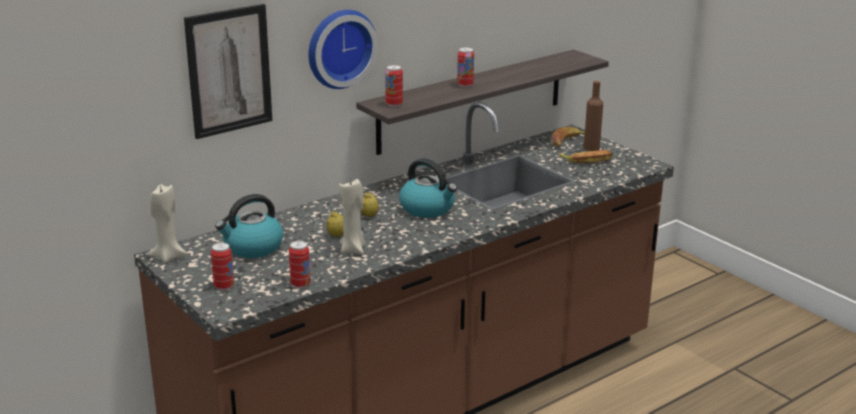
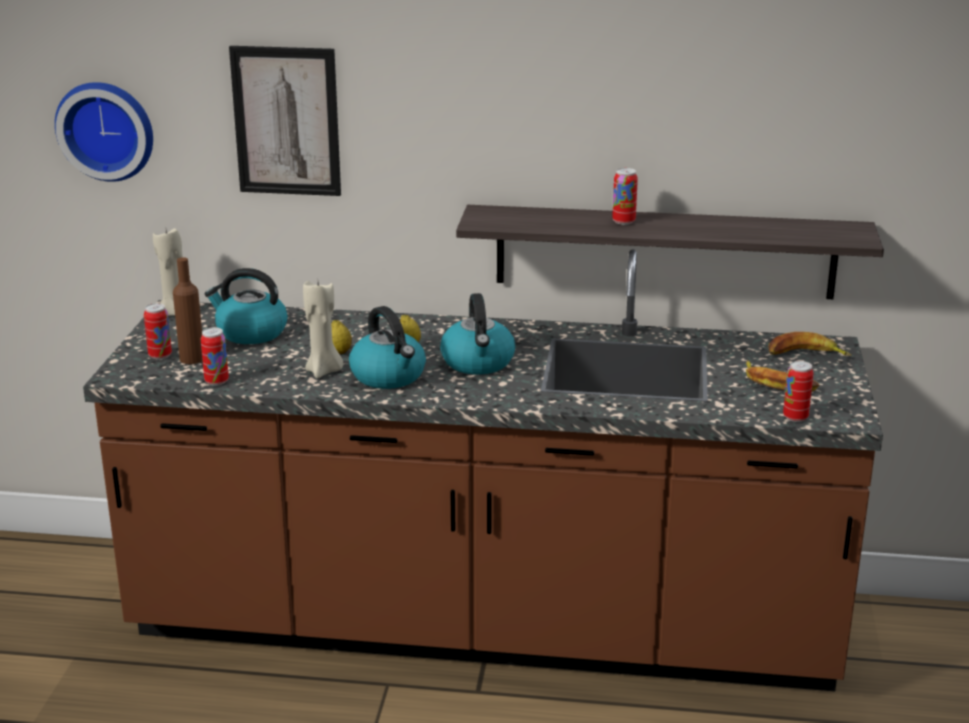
camera: 45 degrees right, 0 degrees up
wall clock [308,10,378,89] -> wall clock moved to [55,82,153,182]
can [385,65,403,107] -> can moved to [783,361,814,422]
brown bottle [584,81,603,151] -> brown bottle moved to [173,257,203,364]
none -> kettle [349,306,426,389]

